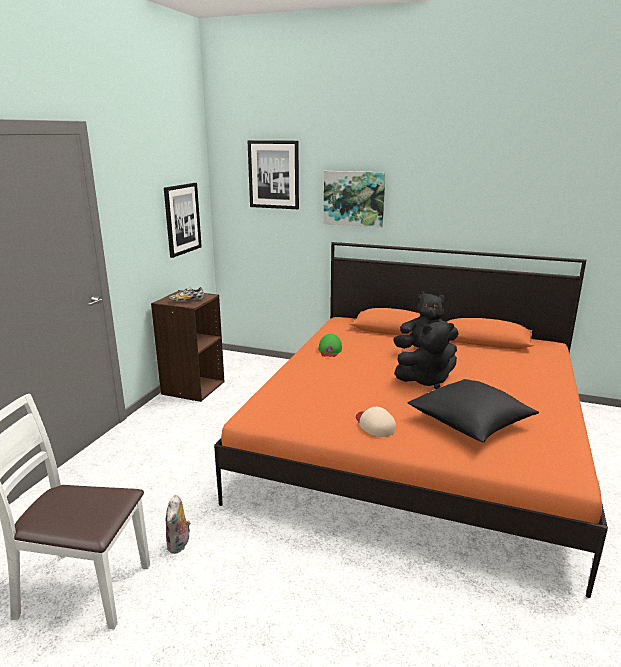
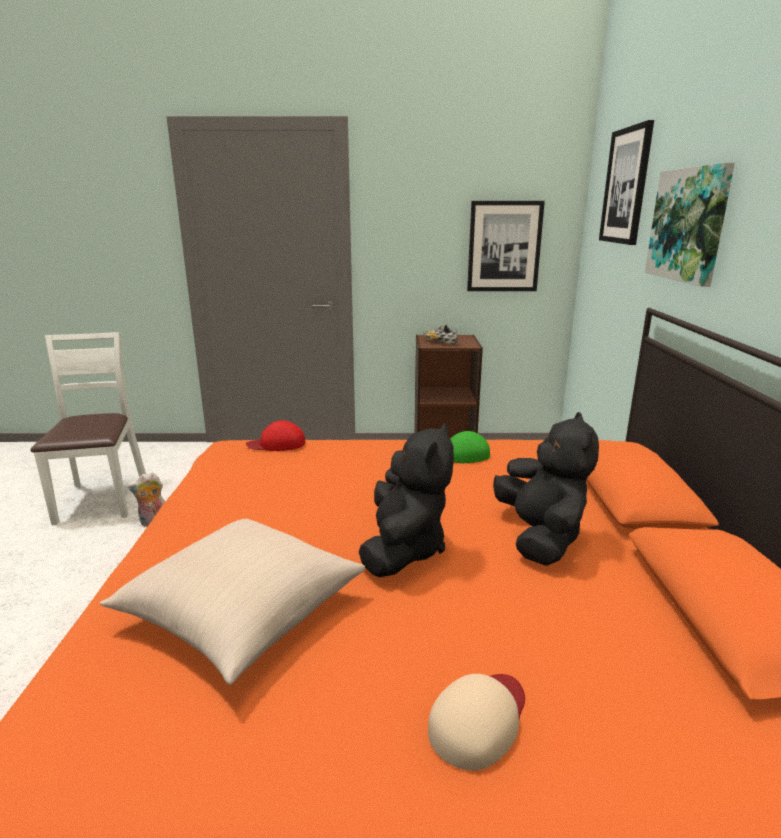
camera: 70 degrees right, 0 degrees up
beige cap [356,407,396,437] -> beige cap moved to [428,674,525,771]
black plush toy [394,322,457,389] -> black plush toy turned 135 degrees counterclockwise [359,423,454,578]
black pillow [407,379,539,443] -> beige pillow [100,518,365,685]
none -> red cap [246,420,306,451]

